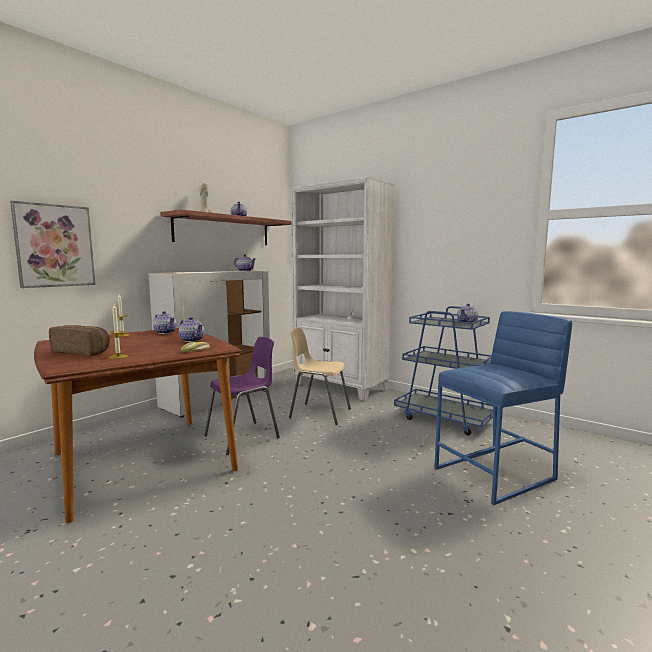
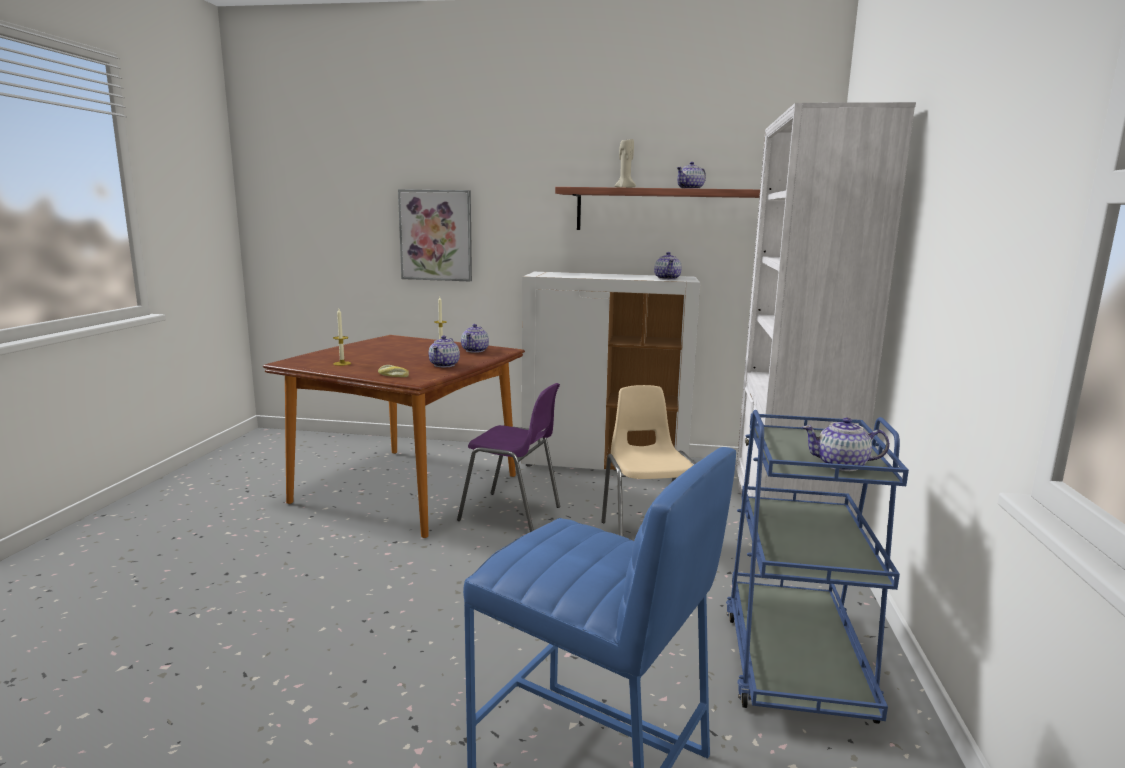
camera: 60 degrees right, 5 degrees up
bread [49,325,110,356] -> none

